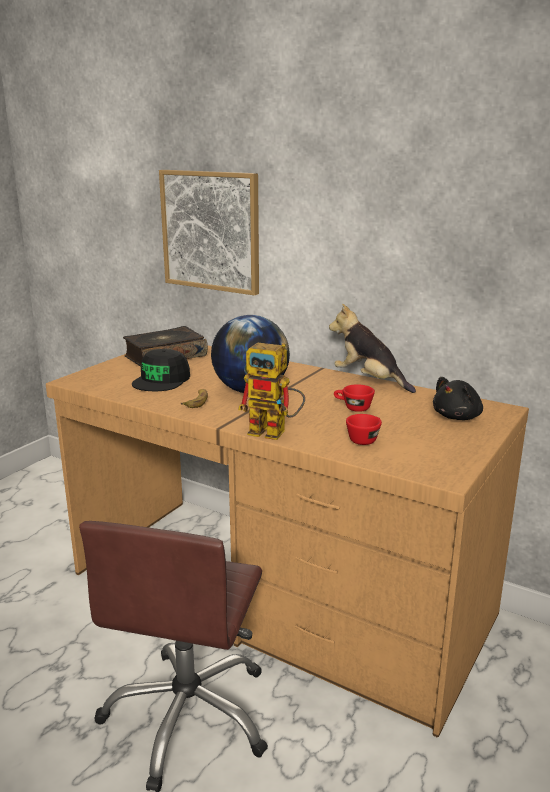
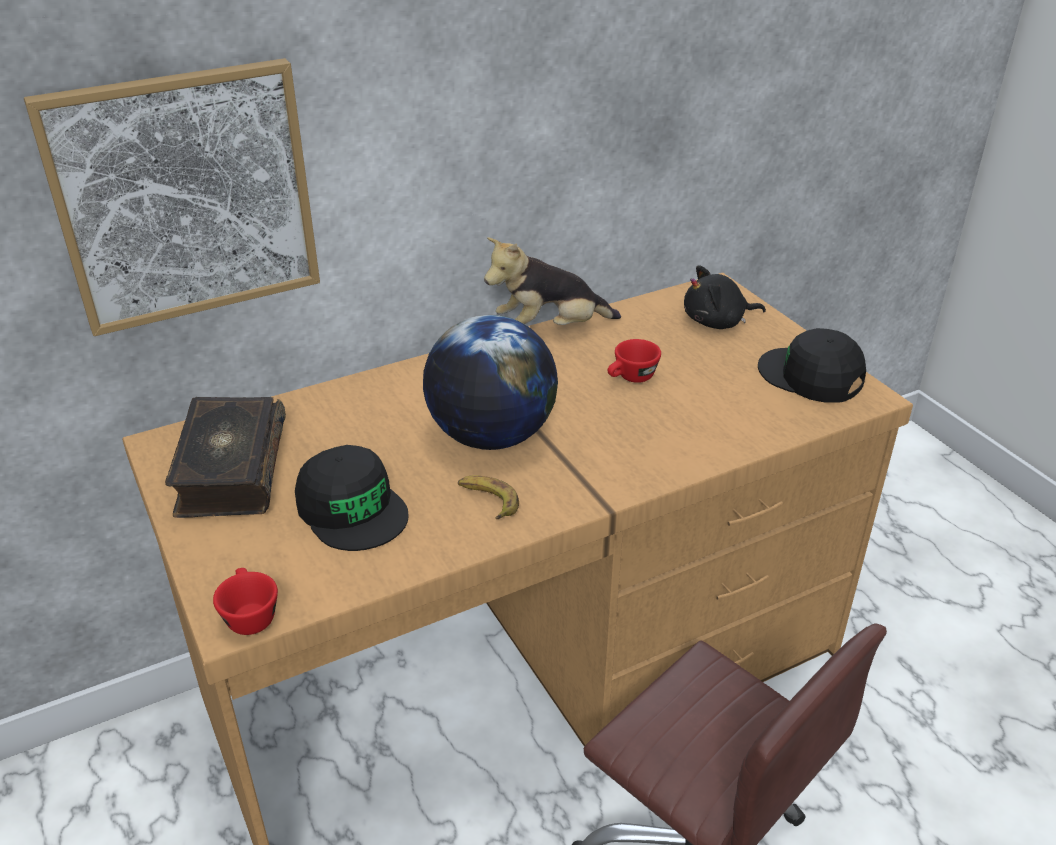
camera: 60 degrees left, 15 degrees up
toy robot [238,342,305,440] -> none
red cup [346,414,382,445] -> red cup moved to [213,568,278,635]
black plush toy [433,377,483,420] -> black plush toy turned 90 degrees clockwise [684,265,766,329]
none -> black cap [758,328,866,403]

